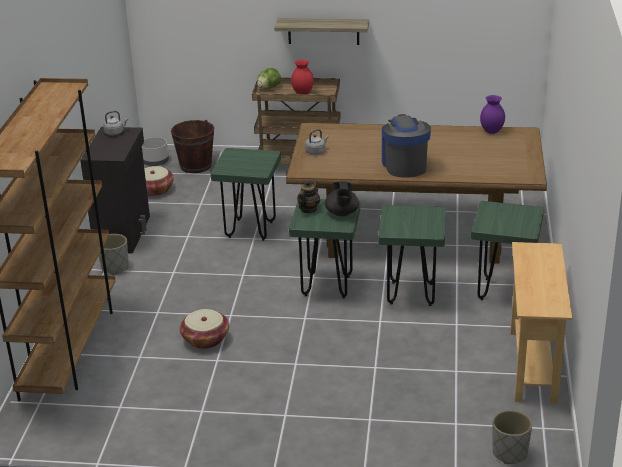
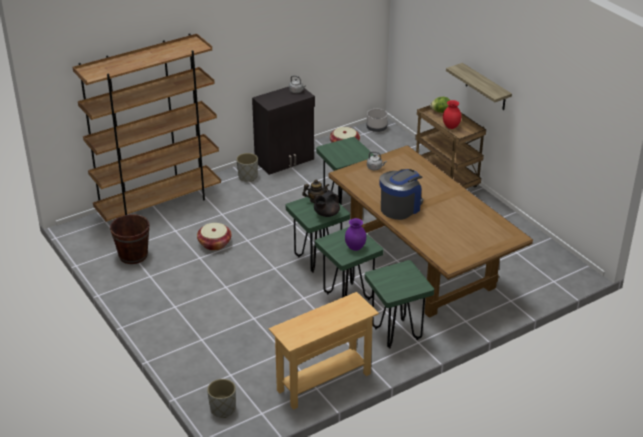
camera: 50 degrees right, 5 degrees up
brown bucket [171,120,214,173] -> brown bucket moved to [110,214,150,264]
purple vase [480,95,505,134] -> purple vase moved to [345,218,366,251]

